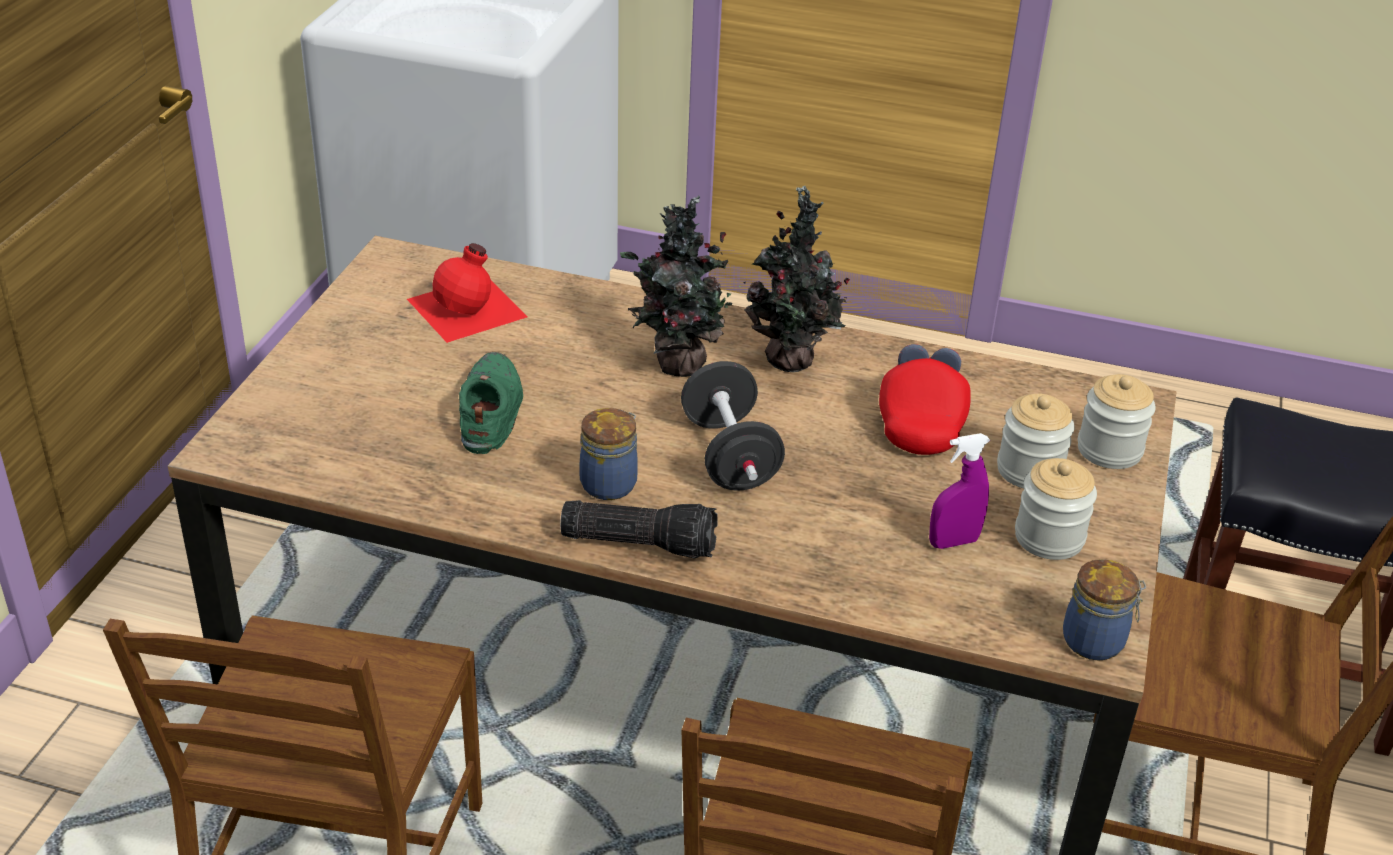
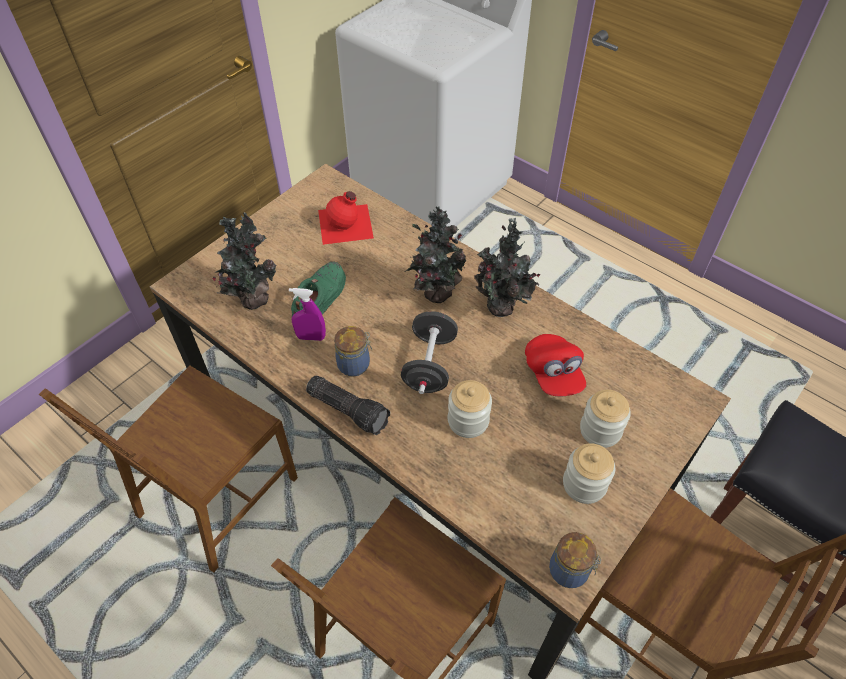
camera: 25 degrees right, 15 degrees up
red cap [879,344,971,455] -> red cap turned 135 degrees clockwise [525,334,586,397]
purple spray bottle [929,433,990,549] -> purple spray bottle moved to [289,288,326,341]
jar [1078,374,1156,469] -> jar moved to [448,380,492,438]
none -> potted plant [212,213,276,310]

